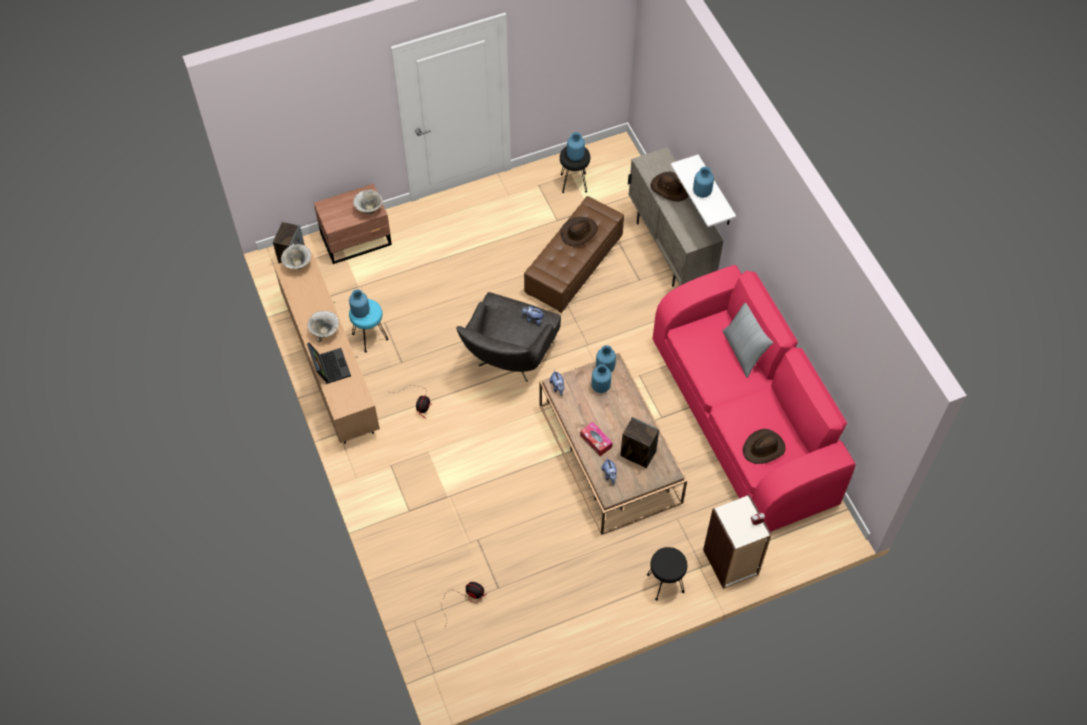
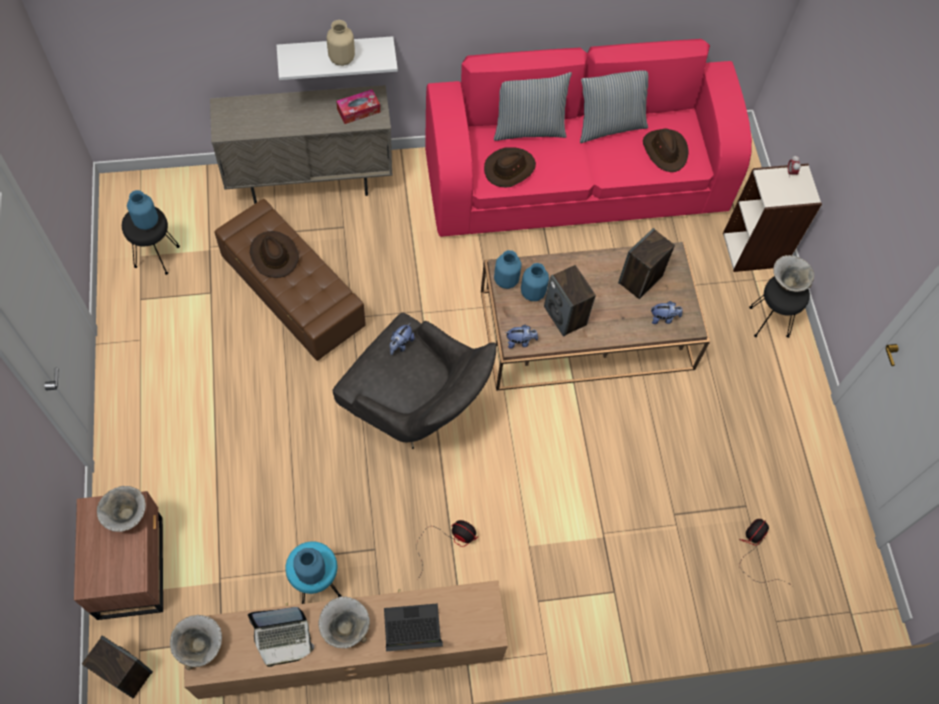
camera: 80 degrees left, 5 degrees up
tissue box [580,422,613,456] -> tissue box moved to [336,89,380,124]
brown hat [651,172,689,201] -> brown hat moved to [484,147,536,187]
blue vase [693,167,714,198] -> beige vase [327,20,355,66]
none -> laptop [248,607,314,667]
none -> speaker [544,265,596,337]
none -> pillow [580,71,648,143]
none -> bowl [773,255,814,292]

